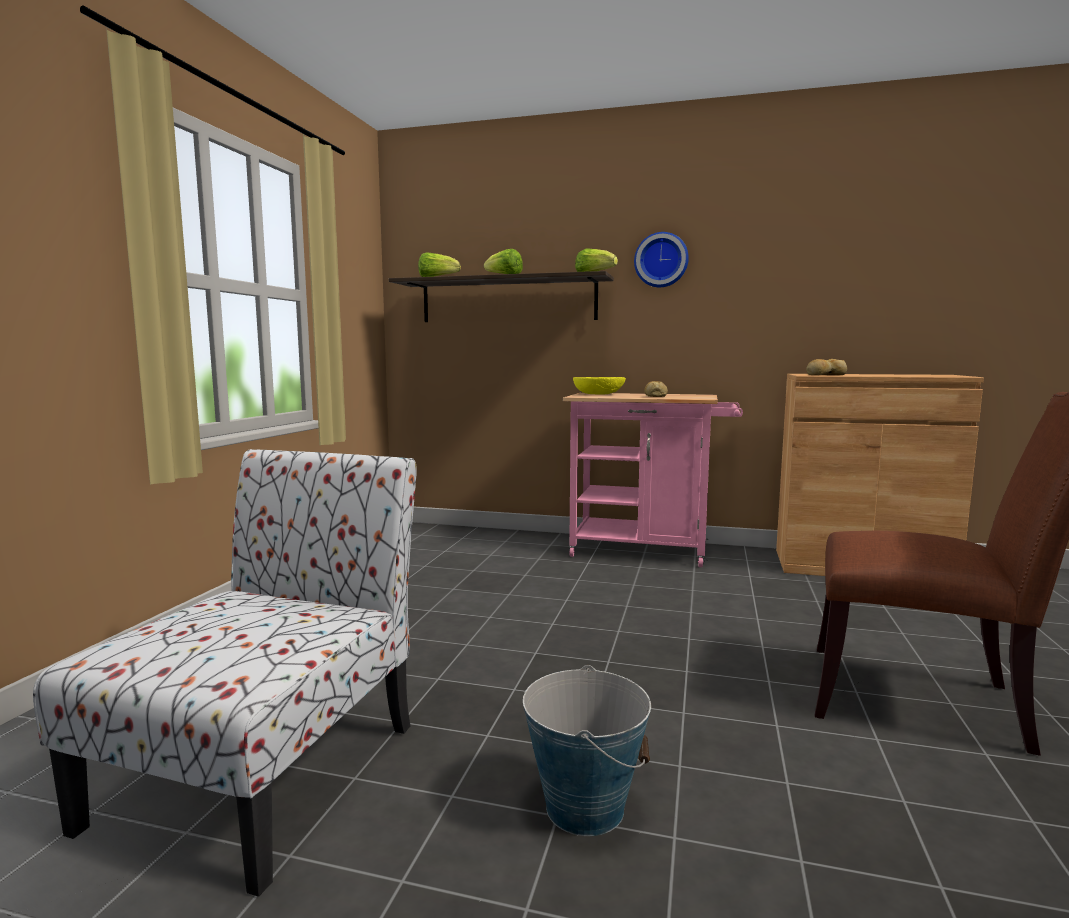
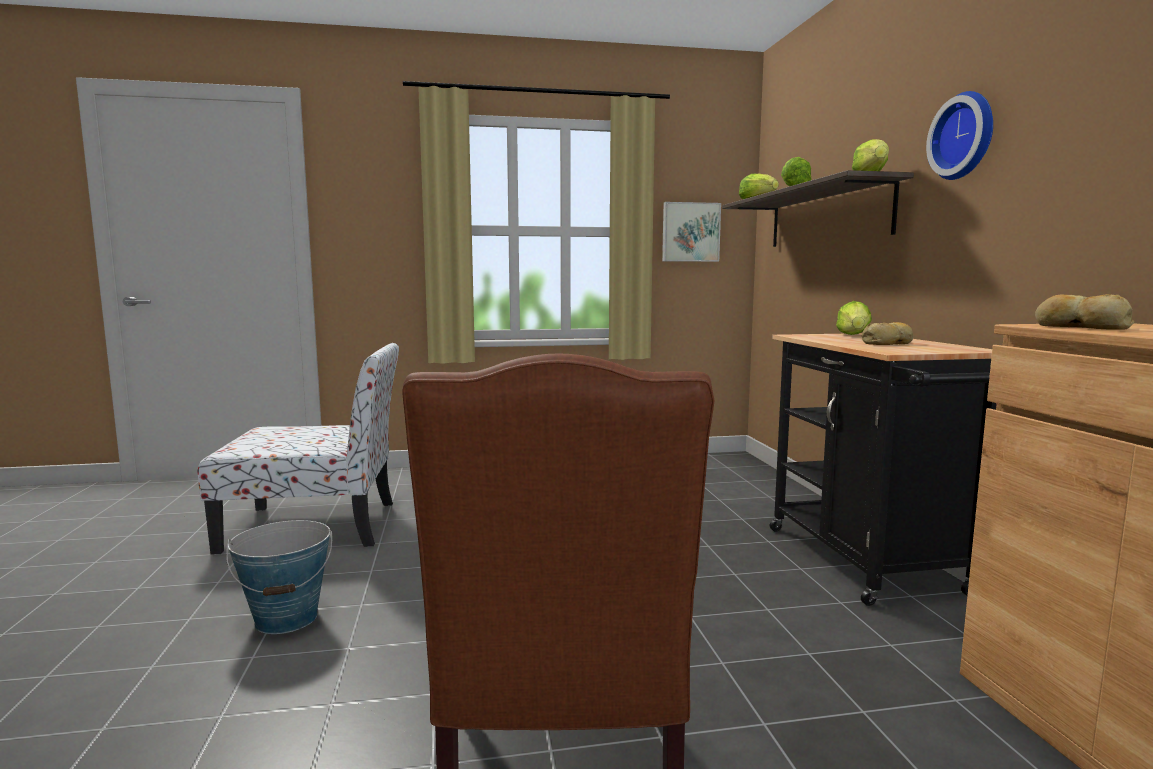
camera: 65 degrees right, 0 degrees up
pink cart [563,393,743,567] -> black cart [770,333,997,606]
yellow bowl [573,377,626,395] -> lettuce [836,301,872,335]
none -> picture [662,202,721,262]

